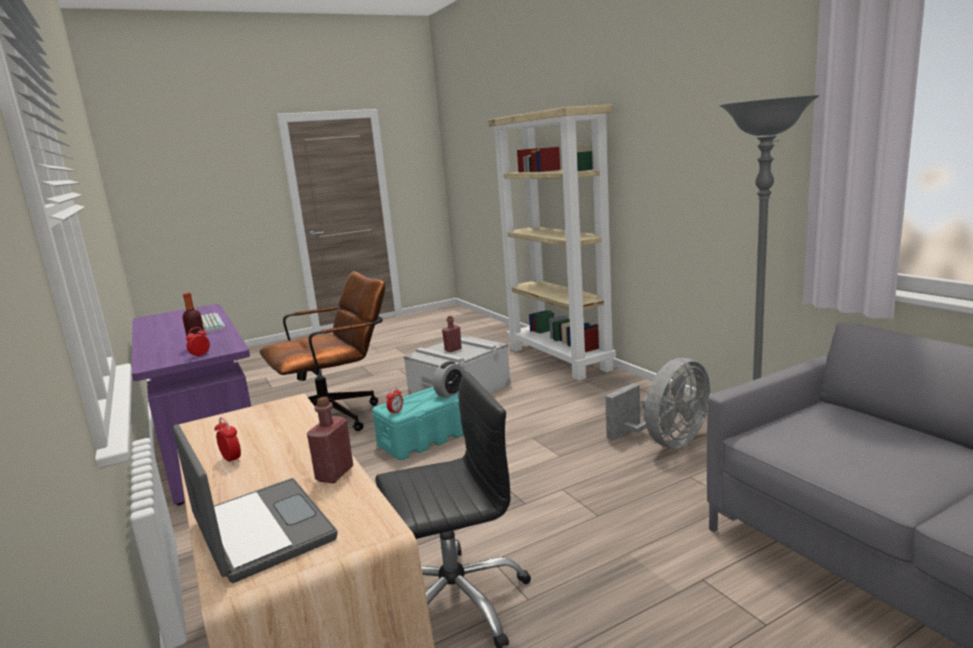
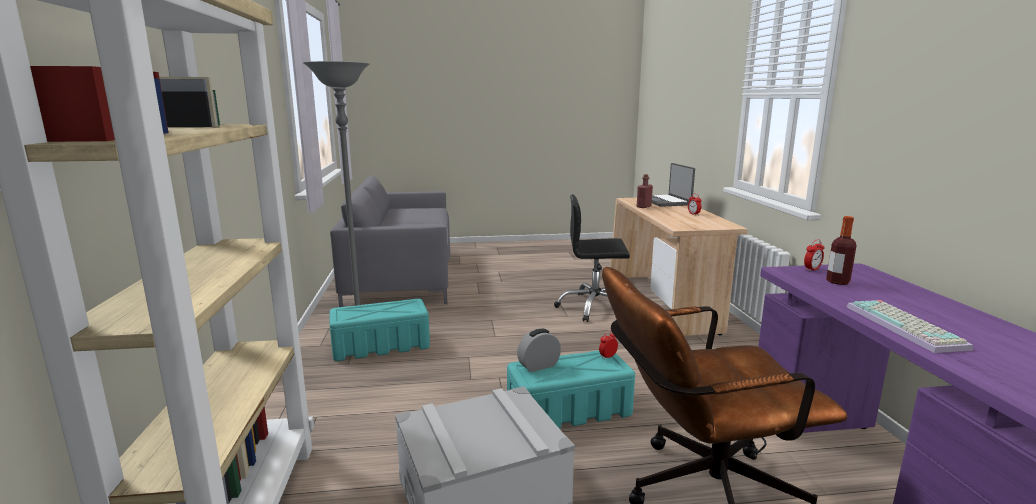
camera: 160 degrees left, 0 degrees up
red bottle [442,316,462,352] -> none
grey fan [605,358,710,448] -> turquoise storage box [329,299,430,361]

